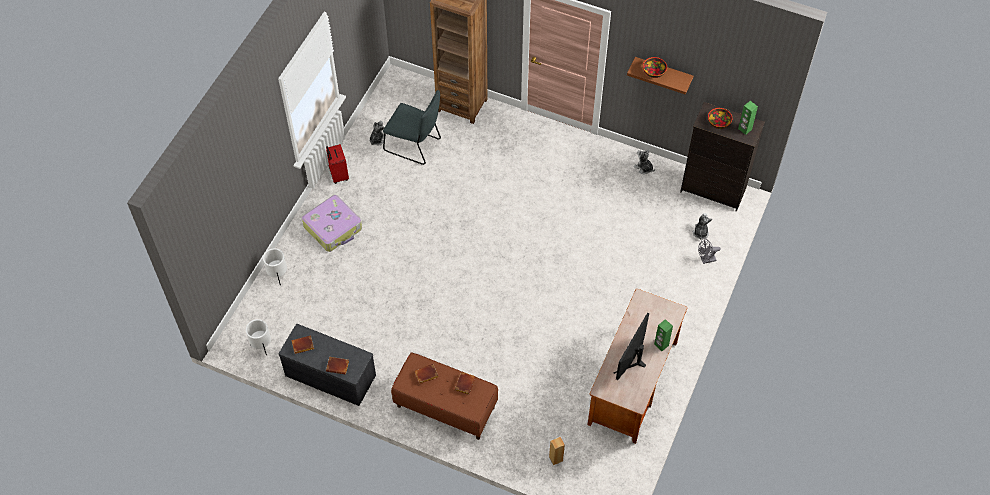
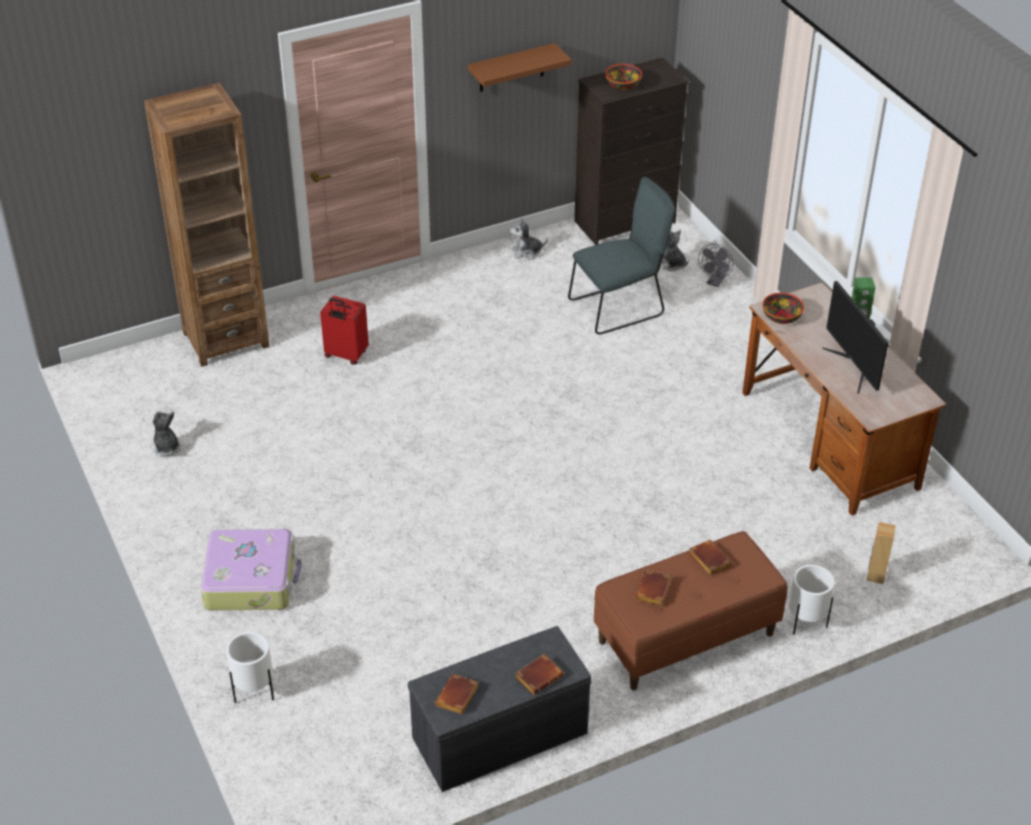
camera: 50 degrees left, 15 degrees down
white planter [246,319,271,356] -> white planter moved to [789,565,834,635]
red suitcase [326,144,349,184] -> red suitcase moved to [320,296,369,365]
grey chair [383,90,441,165] -> grey chair moved to [568,177,675,334]
bowl [643,57,667,78] -> bowl moved to [762,293,804,324]
green speaker [738,101,758,135] -> none

